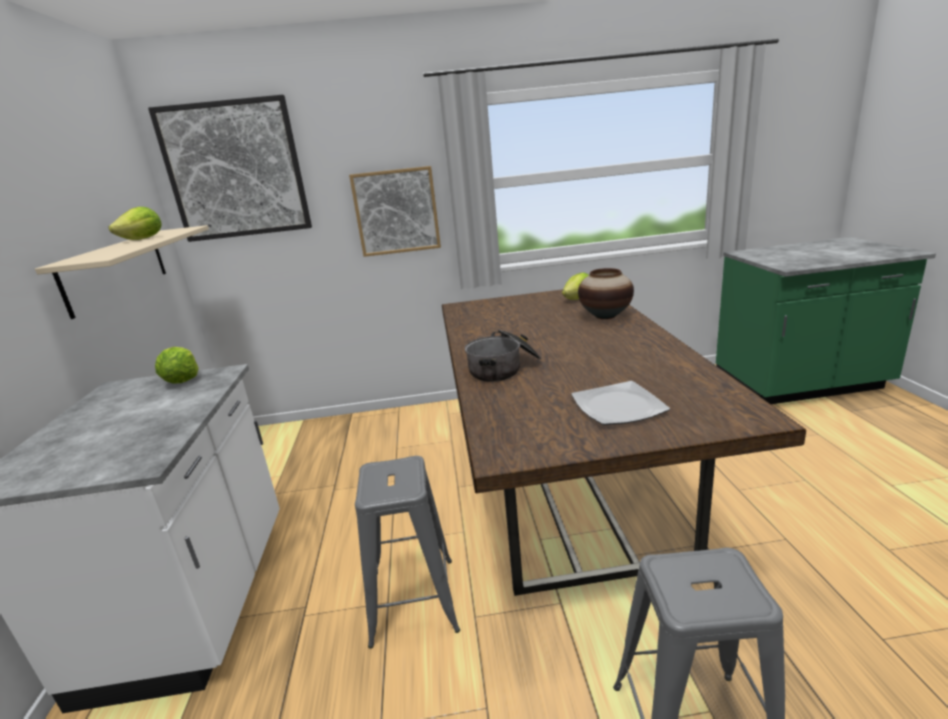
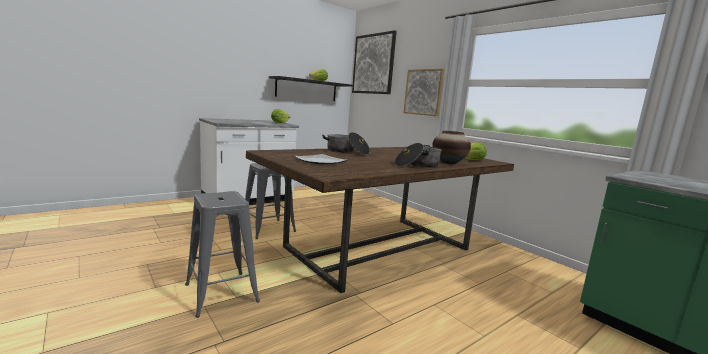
camera: 55 degrees right, 10 degrees down
beige shelf [35,225,209,319] -> black shelf [269,76,353,101]
none -> cooking pot [395,143,442,168]

